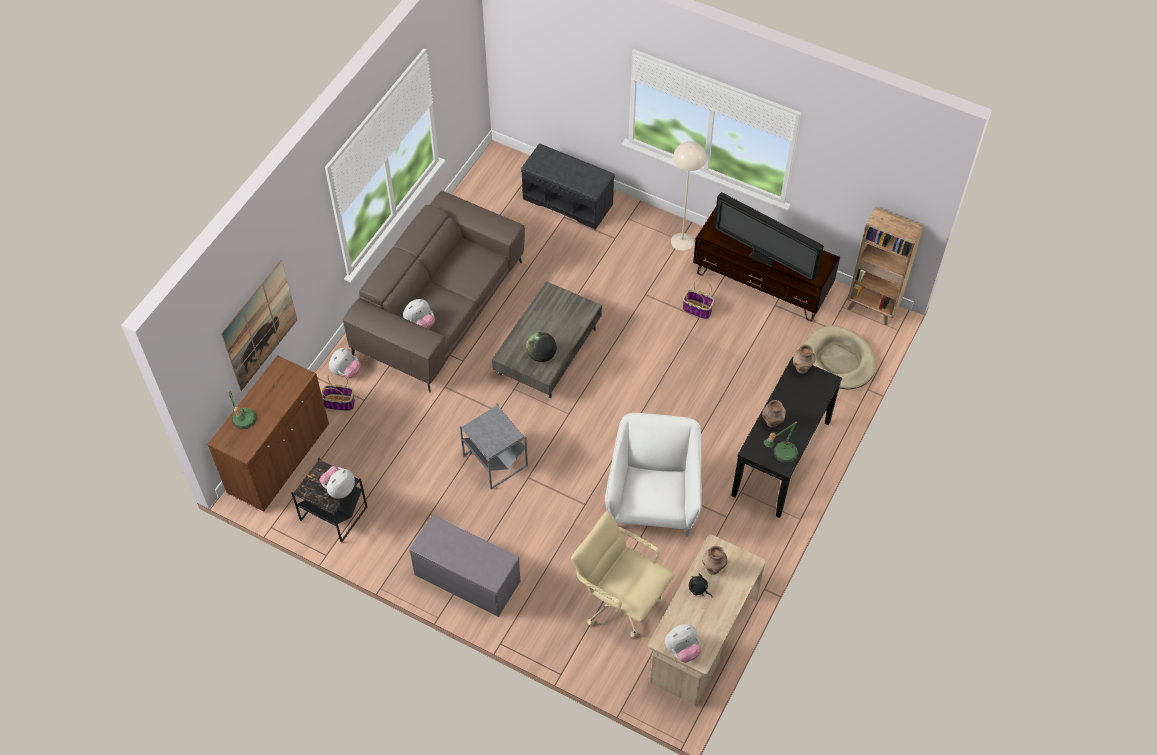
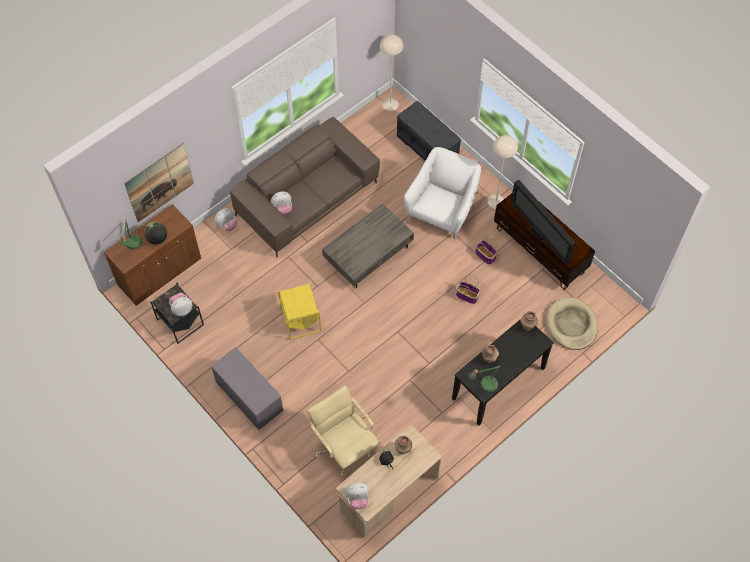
camera: 20 degrees right, 5 degrees up
basket [321,373,355,411] -> basket moved to [456,275,480,304]
grey side table [460,403,528,489] -> yellow side table [278,283,321,339]
globe [526,332,557,362] -> globe moved to [144,221,167,244]
white armchair [605,413,702,536] -> white armchair moved to [404,147,481,239]
brown bookcase [848,207,924,325] -> none
none -> beige floor lamp [380,34,403,111]

